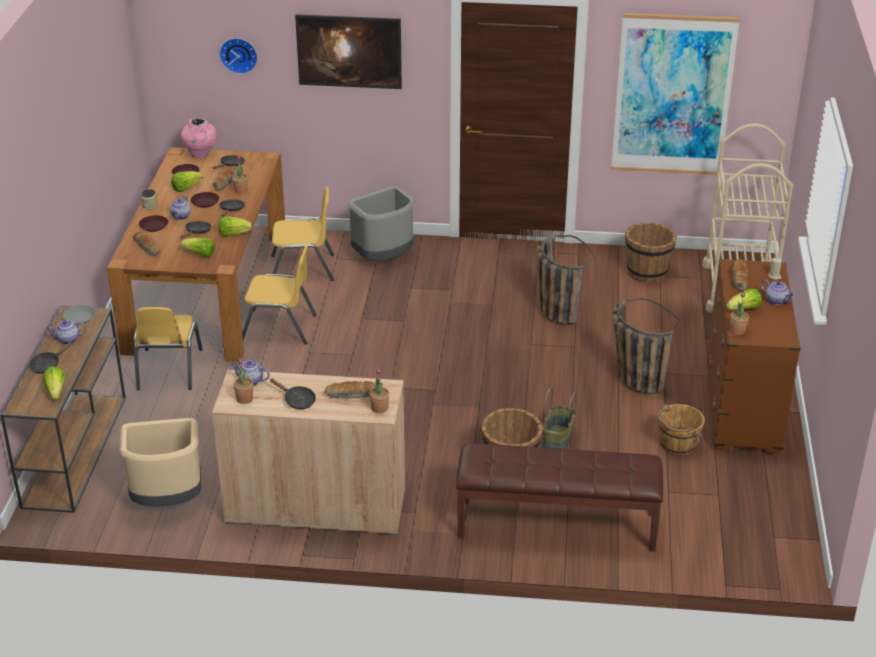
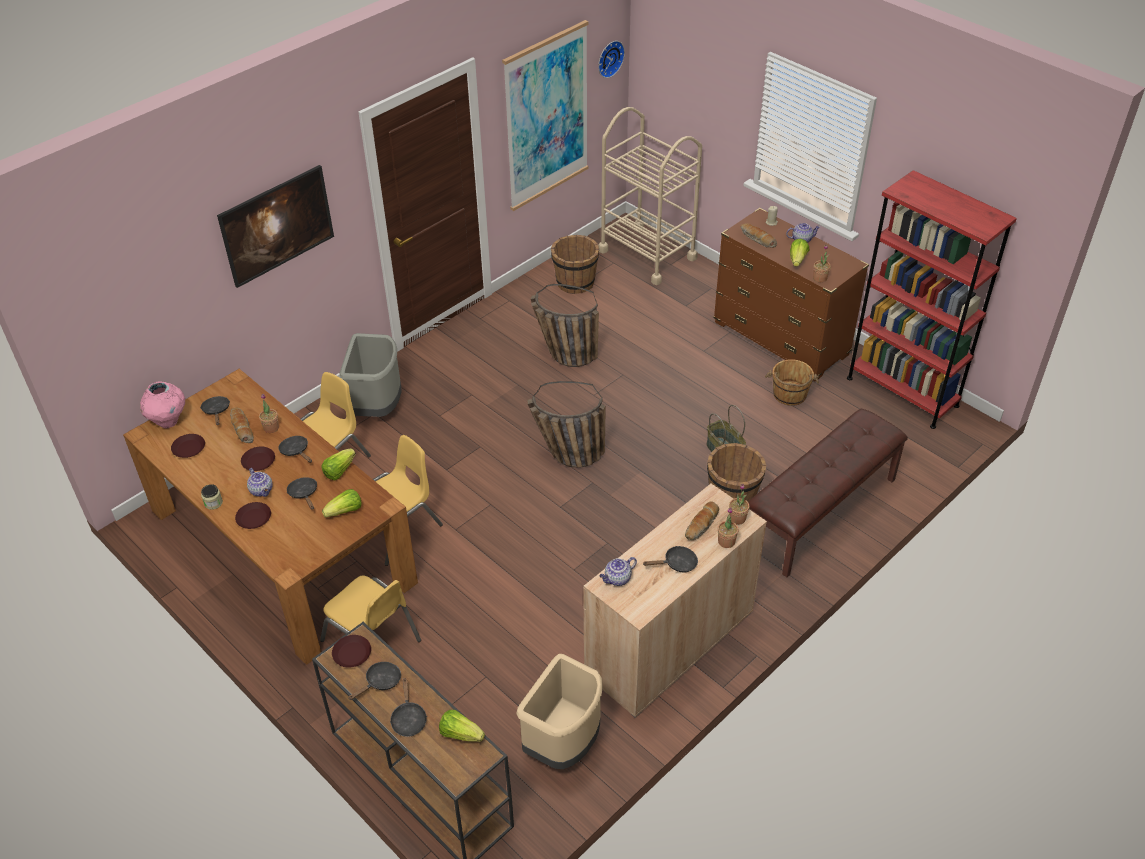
camera: 50 degrees left, 10 degrees up
teapot [46,320,86,344] -> black frying pan [348,662,401,700]
grey plate [63,305,96,324] -> brown plate [332,635,371,668]
bread [133,231,161,256] -> none
lettuce [171,171,202,192] -> none
wall clock [219,38,258,74] -> wall clock moved to [598,41,625,78]
potted plant [233,359,253,404] -> potted plant moved to [718,507,738,548]
basket [612,298,680,394] -> basket moved to [527,381,606,468]
none -> red bookcase [847,170,1017,429]

